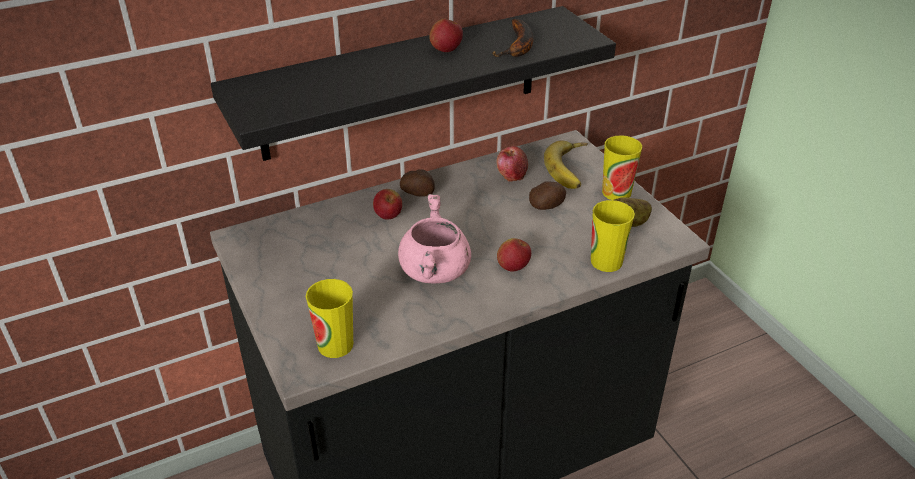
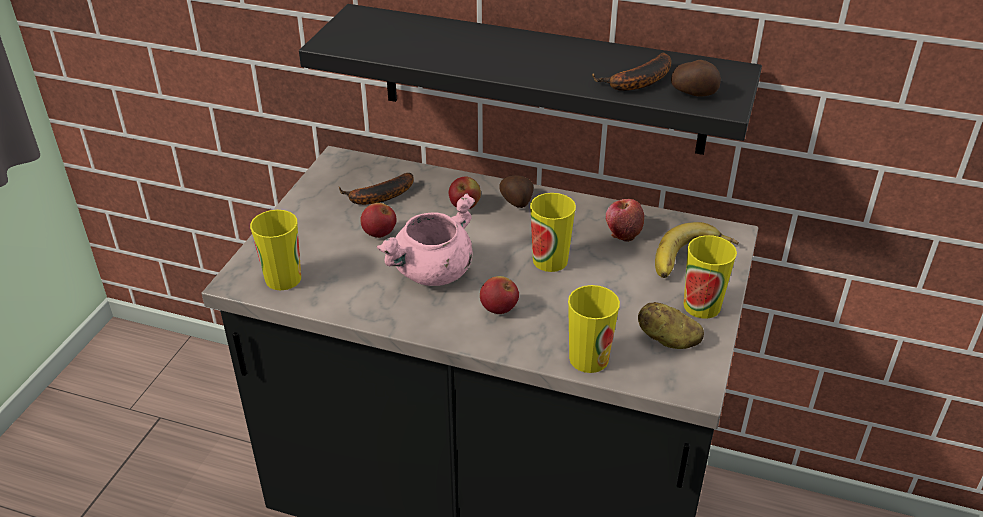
camera: 45 degrees right, 0 degrees up
apple [429,19,463,52] -> apple moved to [361,203,397,238]
potato [529,181,566,210] -> potato moved to [671,60,721,97]
none -> banana [339,173,414,205]
none -> cup [530,193,576,272]

